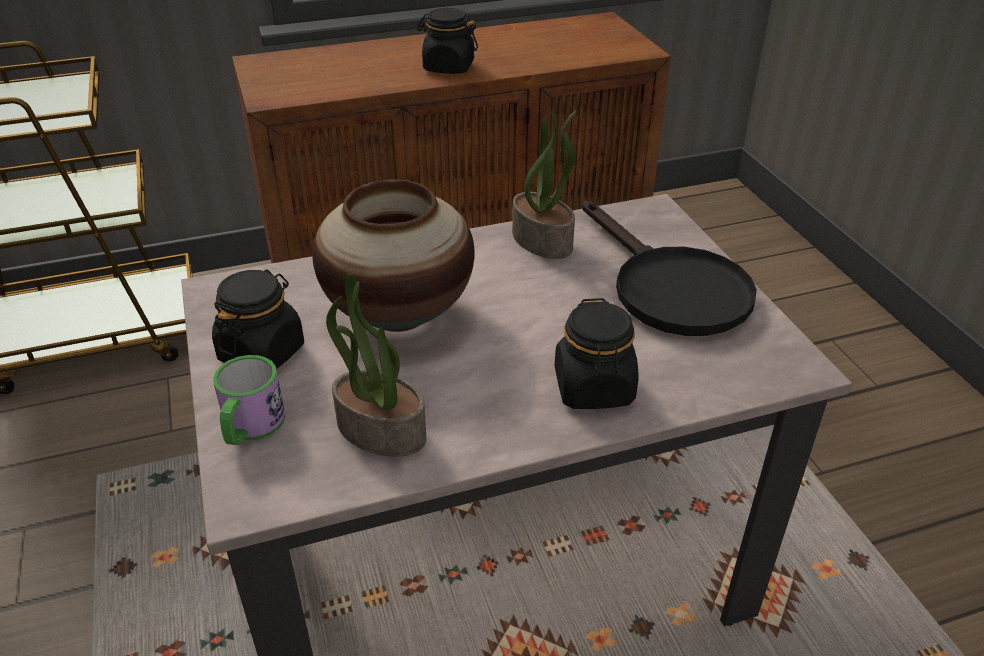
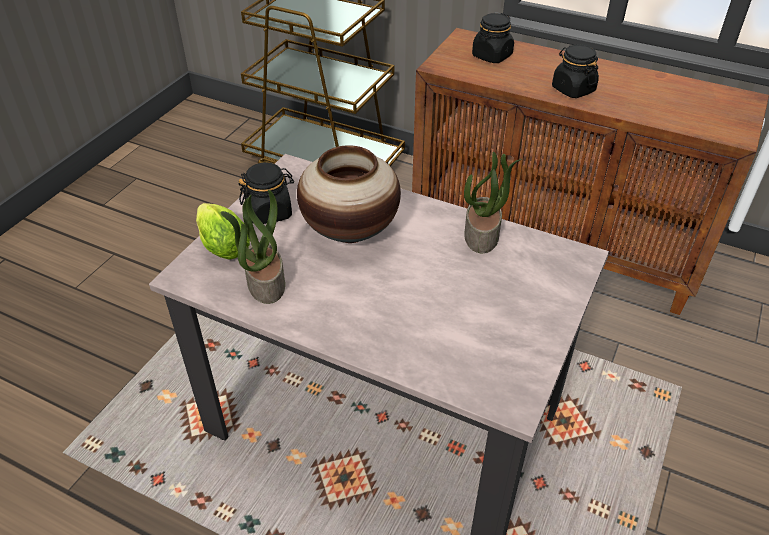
camera: 45 degrees right, 5 degrees up
mug [213,355,286,445] -> lettuce [196,203,250,260]
black jar [555,298,639,409] -> black jar moved to [472,13,514,63]
black frying pan [583,200,757,336] -> none

